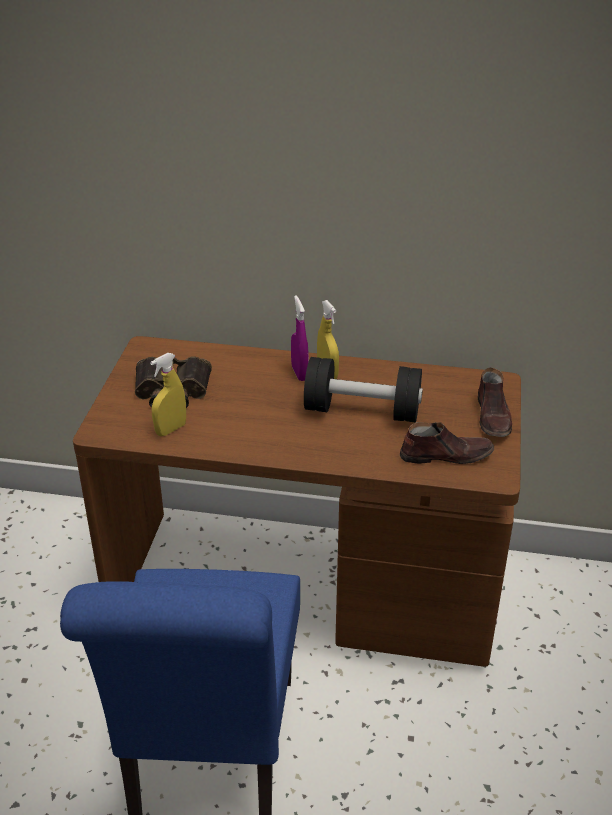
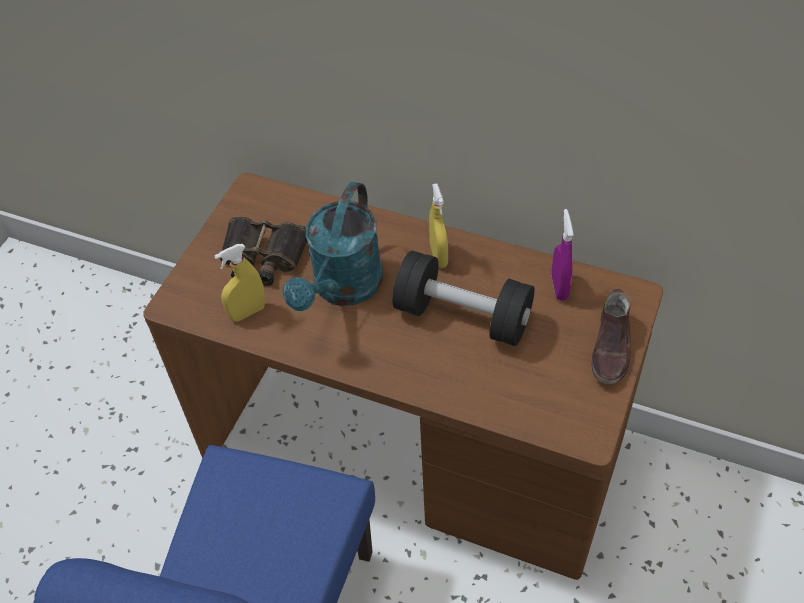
camera: 15 degrees right, 15 degrees up
purple spray bottle [291,295,309,381] -> purple spray bottle moved to [552,209,573,301]
brown shoe [400,422,494,464] -> none
none -> turquoise watering can [283,181,383,311]

